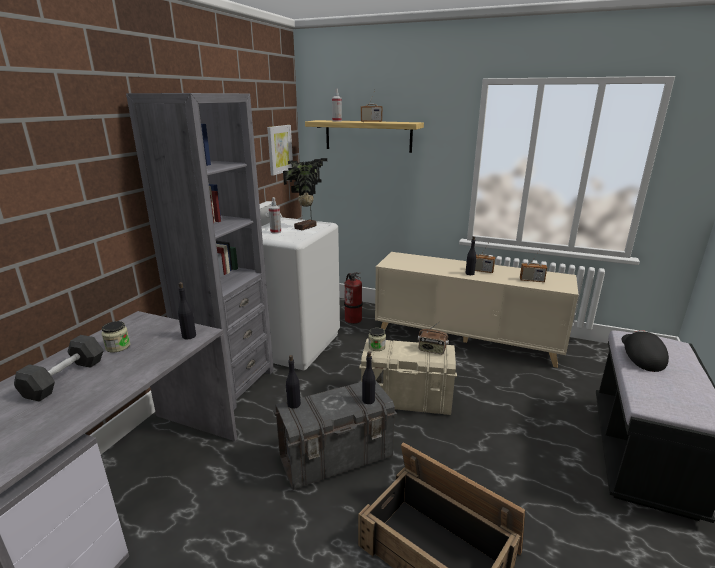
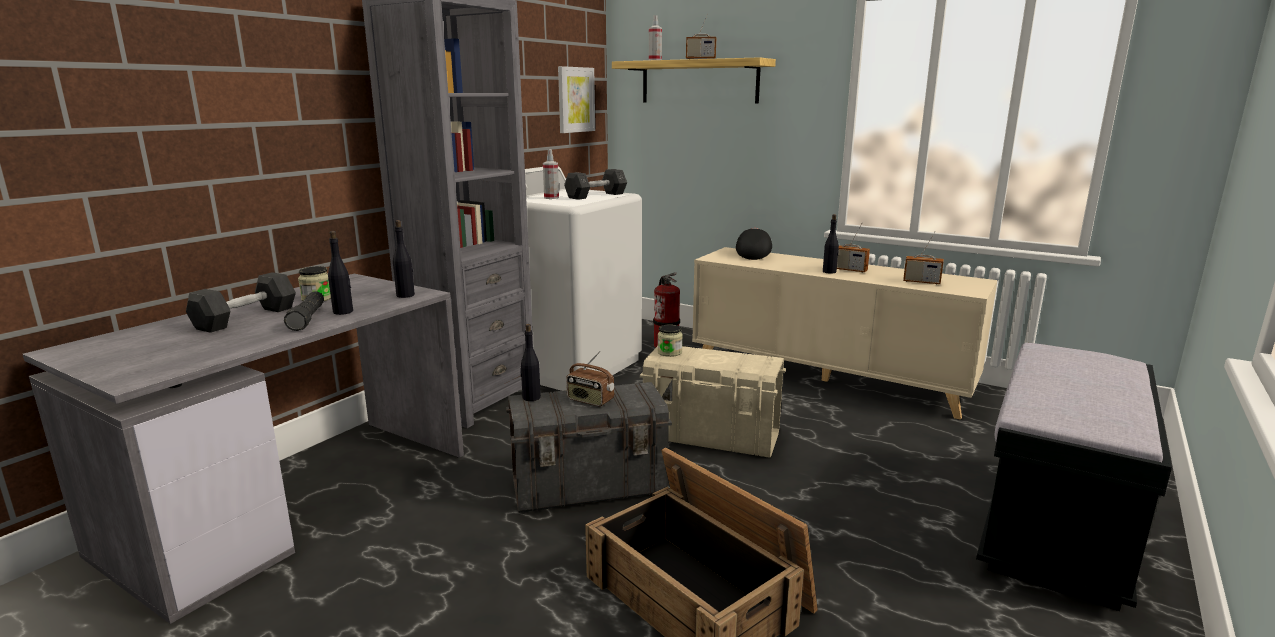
camera: 10 degrees right, 5 degrees down
potted plant [283,158,327,230] -> grey dumbbell [564,169,627,200]
black bottle [362,351,376,404] -> black bottle moved to [328,231,353,315]
radio [418,322,449,354] -> radio moved to [566,351,614,406]
black cap [621,330,669,372] -> black cap moved to [736,228,772,260]
none -> black flashlight [284,291,324,331]

